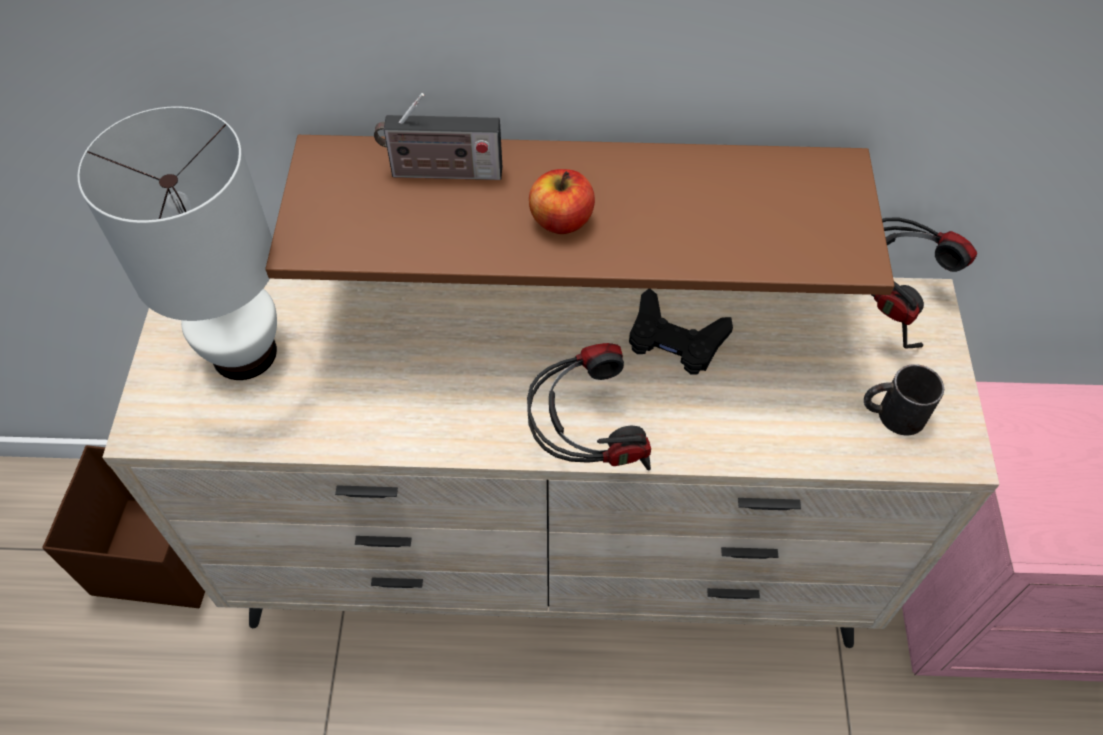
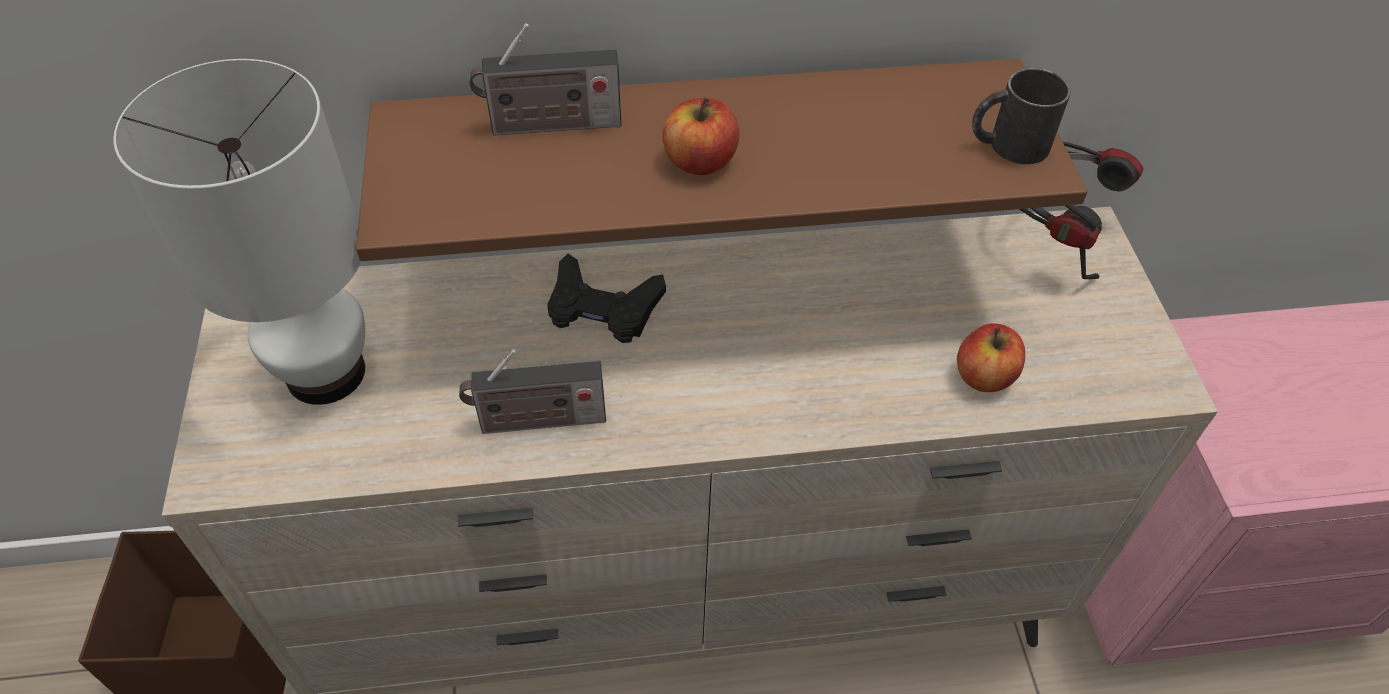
camera: 10 degrees left, 5 degrees down
headphones [527,343,651,470] -> none
black game controller [629,289,733,375] -> black game controller moved to [547,254,666,343]
black mug [864,364,944,435] -> black mug moved to [972,68,1071,164]
none -> radio [459,349,606,434]
none -> apple [957,323,1025,392]

